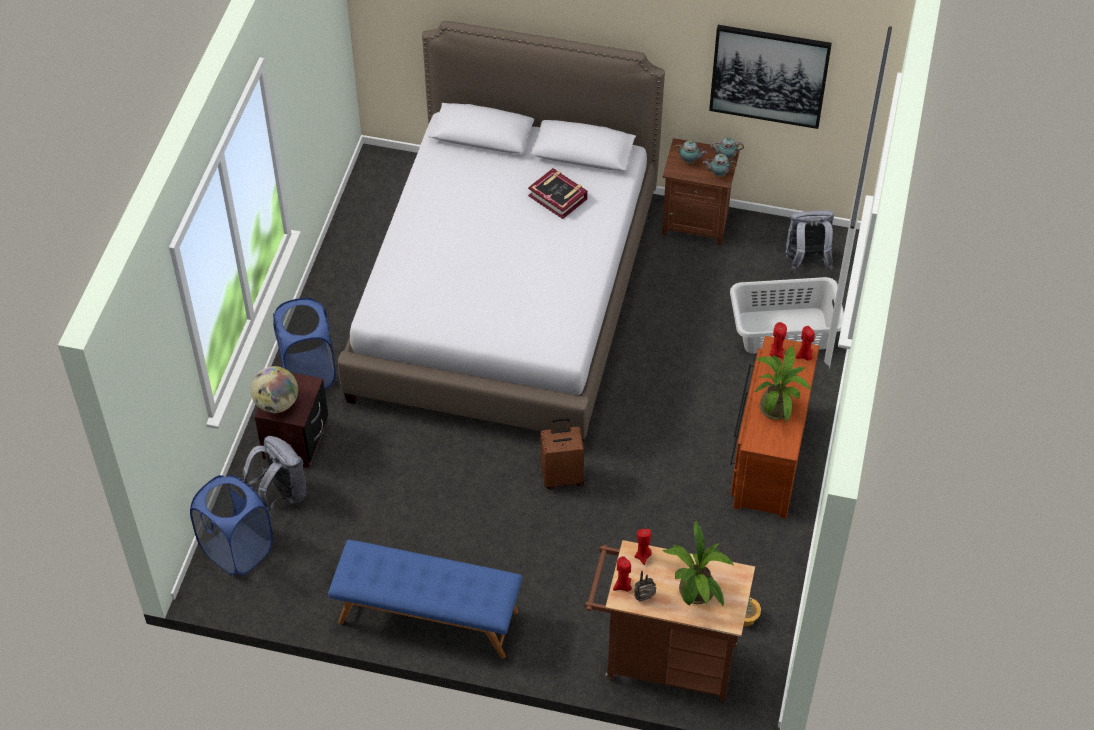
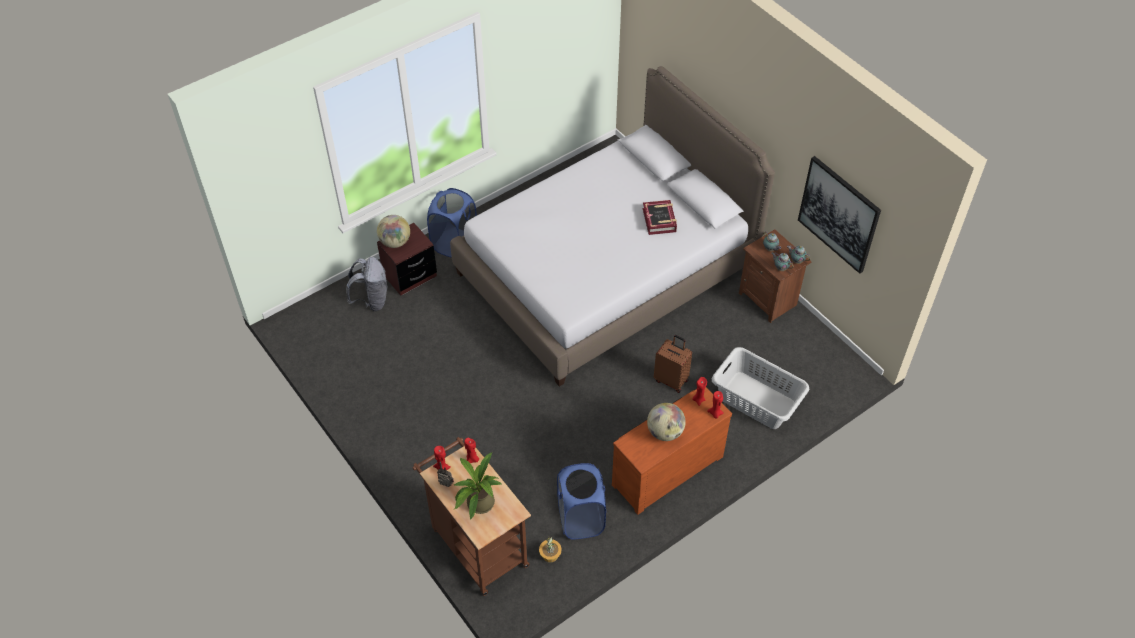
camera: 40 degrees right, 0 degrees up
blue laundry basket [190,475,273,575] -> blue laundry basket moved to [557,463,606,540]
blue bench [328,540,522,659] -> none
brown suitcase [540,417,584,489] -> brown suitcase moved to [654,335,692,393]
potted plant [754,346,811,423] -> globe [647,403,686,441]
grey backpack [784,210,834,271] -> none

